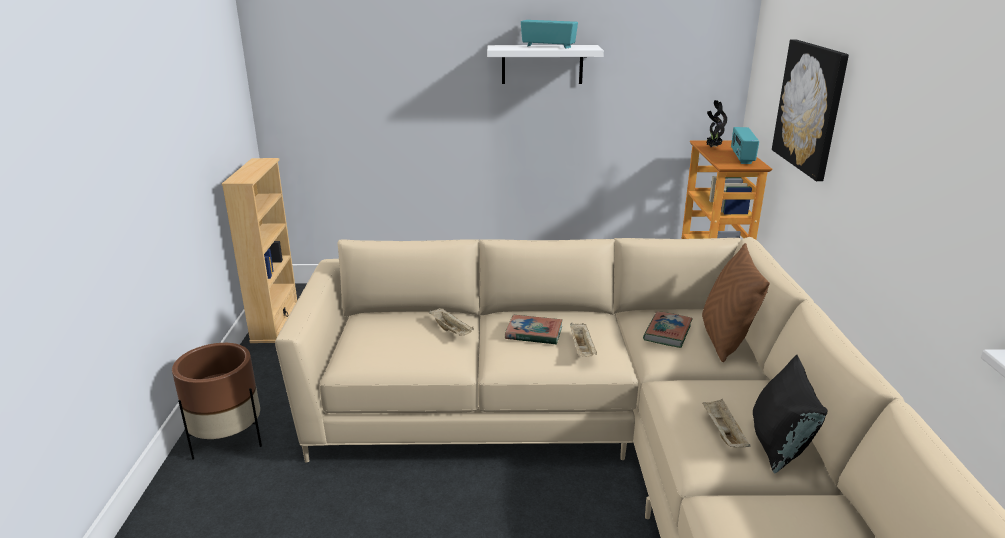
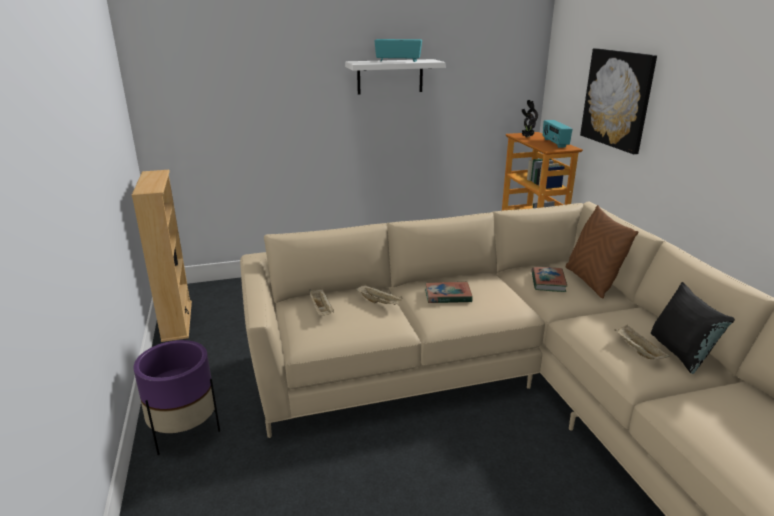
camera: 15 degrees left, 0 degrees up
brown planter [172,343,262,460] -> purple planter [133,340,220,455]
beige tray [570,323,597,357] -> beige tray moved to [309,289,334,315]

